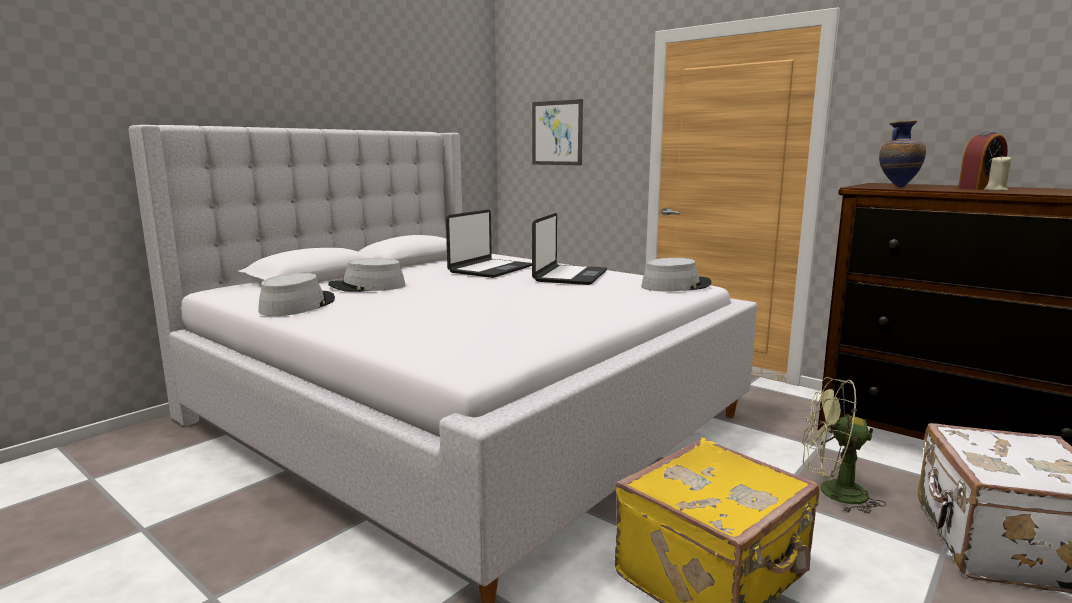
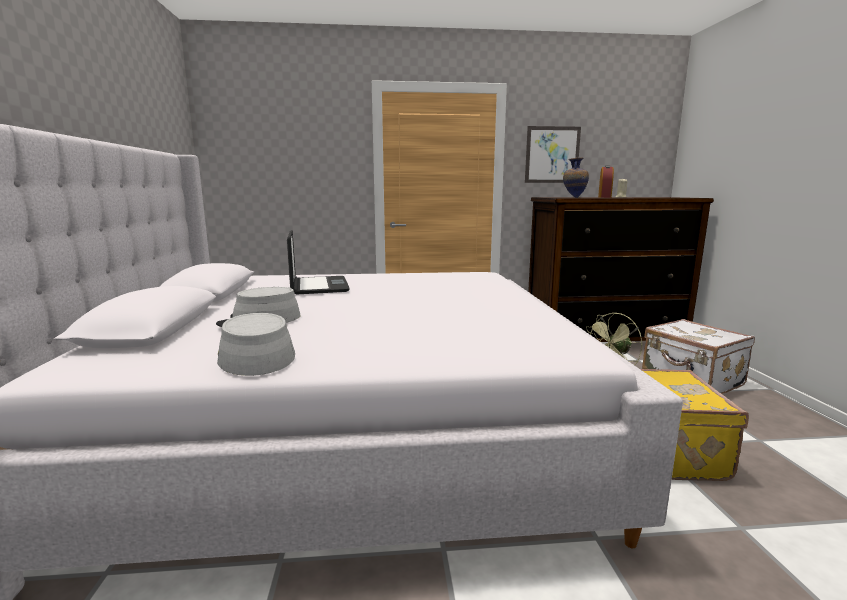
camera: 45 degrees left, 0 degrees up
picture [532,99,583,165] -> picture moved to [525,126,581,183]
laptop [532,213,607,285] -> none
grey hat [641,258,712,291] -> none

